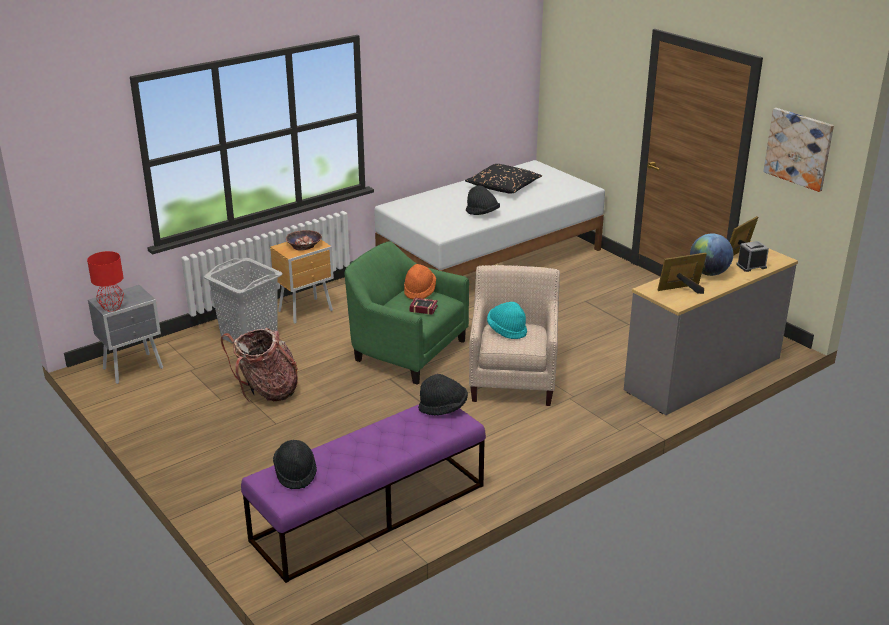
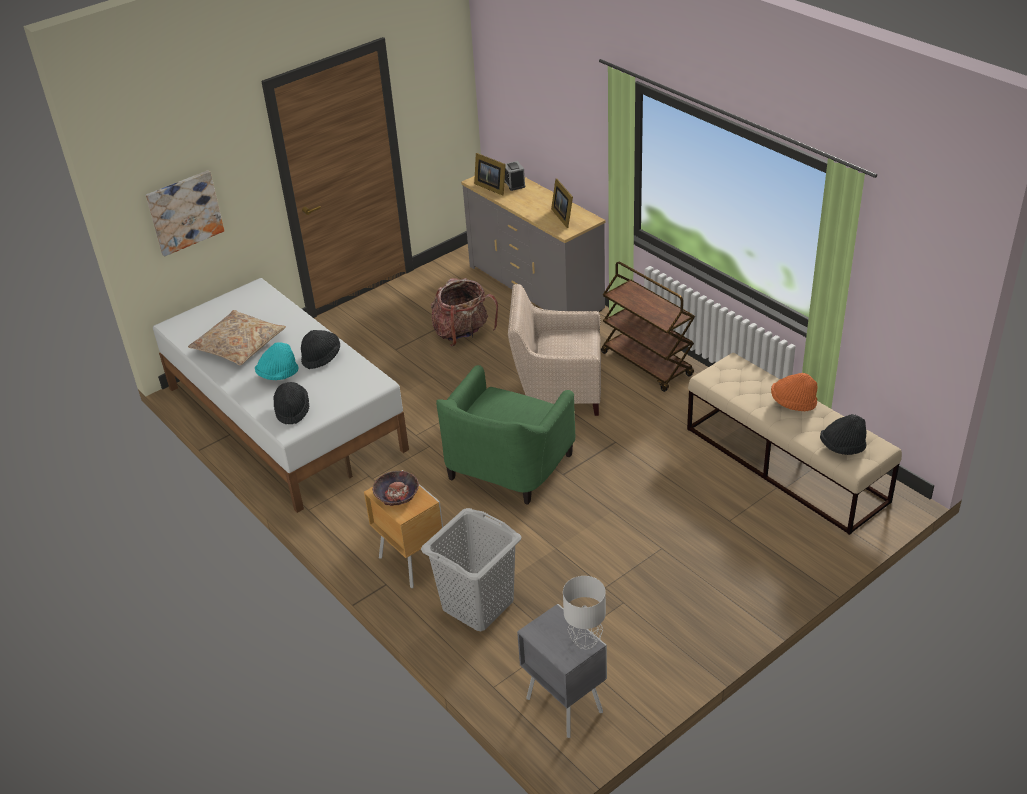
camera: 90 degrees left, 10 degrees up
red table lamp [87,251,124,312] -> grey table lamp [563,576,606,649]
backpack [221,327,298,402] -> backpack moved to [431,278,498,346]
purple bench [241,405,486,583] -> beige bench [687,353,902,535]
orange hat [404,264,436,300] -> orange hat moved to [771,373,817,411]
book [409,298,438,315] -> none
black hat [418,374,468,416] -> black hat moved to [273,382,309,424]
black pillow [465,164,542,194] -> beige pillow [188,310,286,365]
turquoise hat [487,302,527,339] -> turquoise hat moved to [255,342,299,380]
globe [690,233,733,276] -> none
picture [763,108,834,192] -> picture moved to [146,170,224,257]
none -> brown cart [601,261,695,392]

